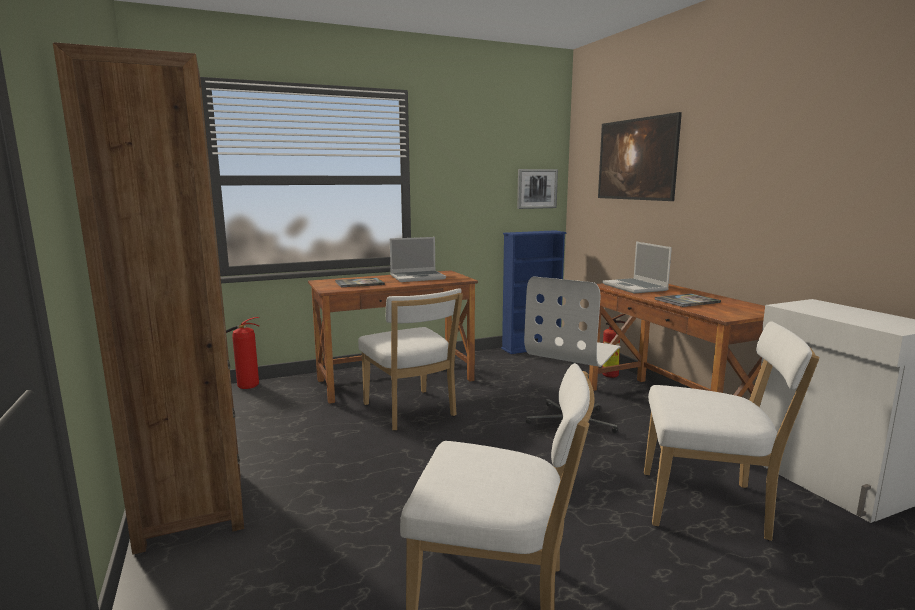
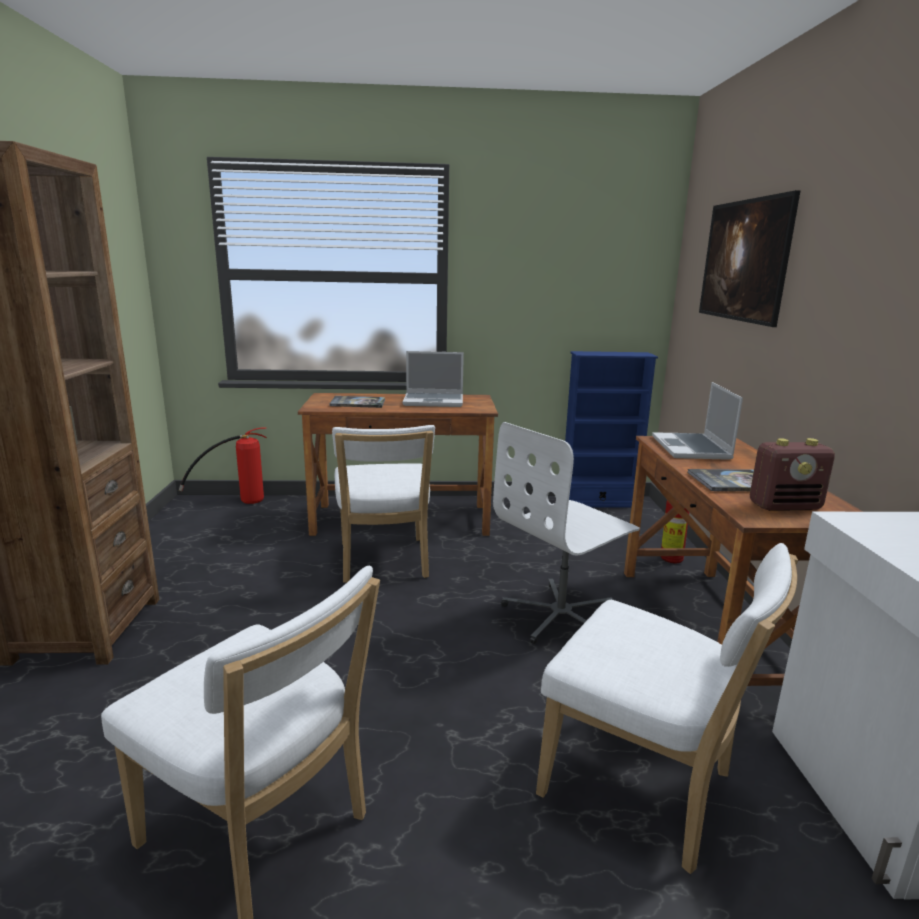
camera: 20 degrees right, 5 degrees up
picture [517,169,558,209] -> none
none -> radio [750,438,835,511]

